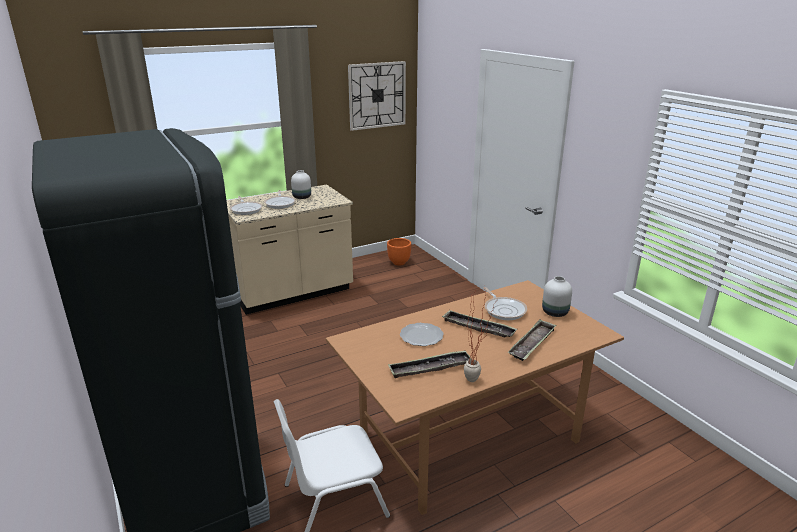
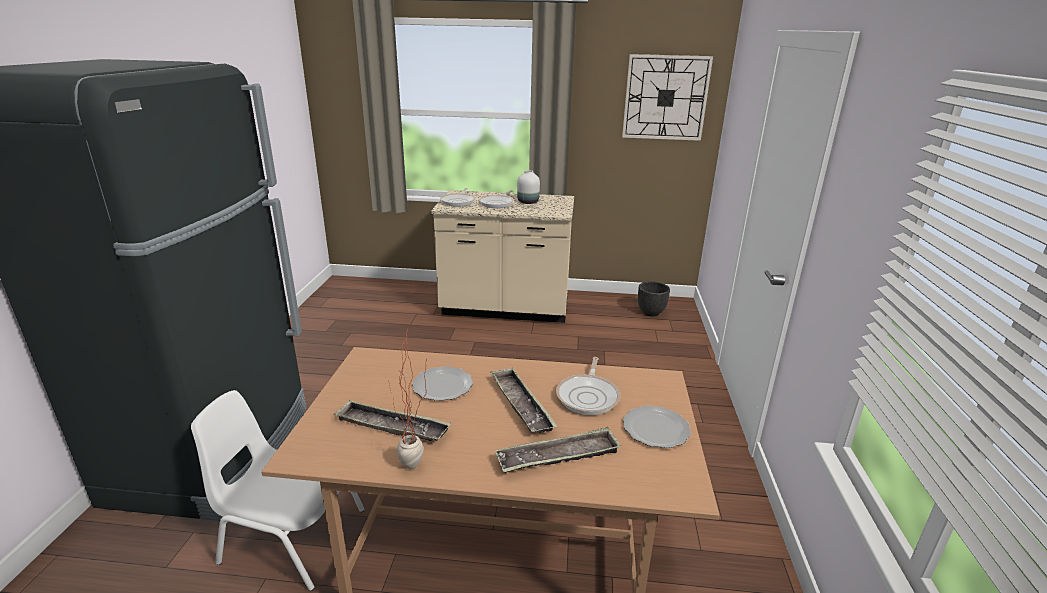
camera: 35 degrees right, 0 degrees up
orange planter [387,238,411,266] -> black planter [638,281,670,316]
white vase [542,276,572,317] -> plate [623,405,691,448]

